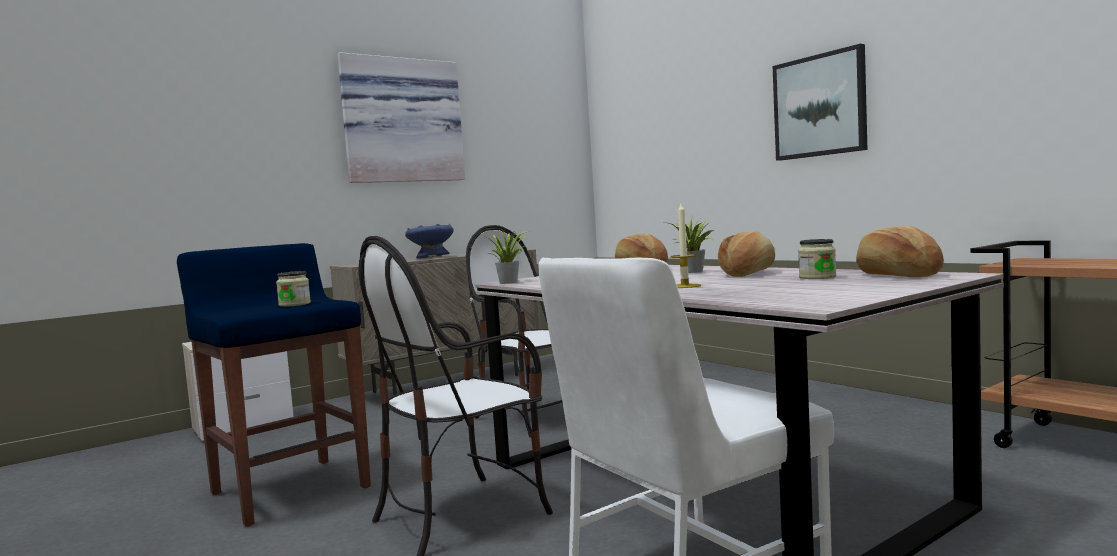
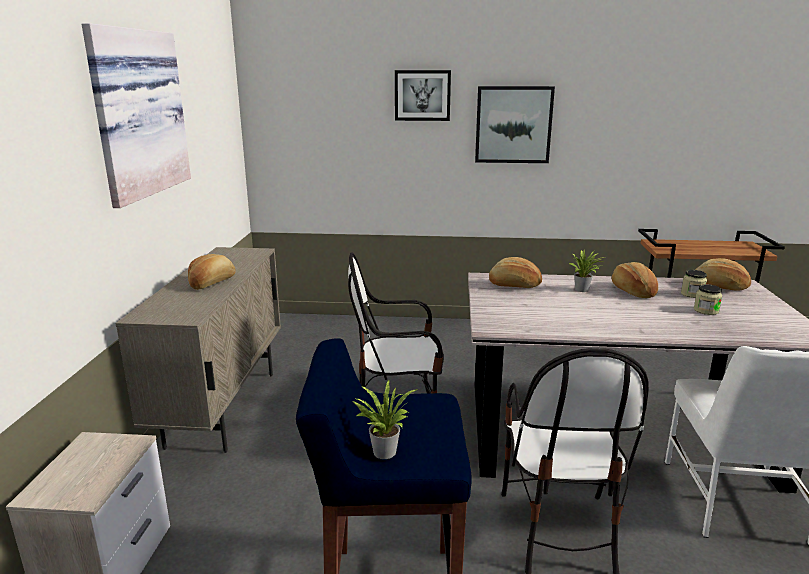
camera: 50 degrees left, 15 degrees up
jar [276,271,311,307] -> jar moved to [694,284,722,315]
blue bowl [405,224,454,258] -> bread [188,254,236,290]
potted plant [485,231,530,284] -> potted plant moved to [353,380,418,459]
candle [670,203,701,288] -> none
none -> picture [395,70,451,121]

